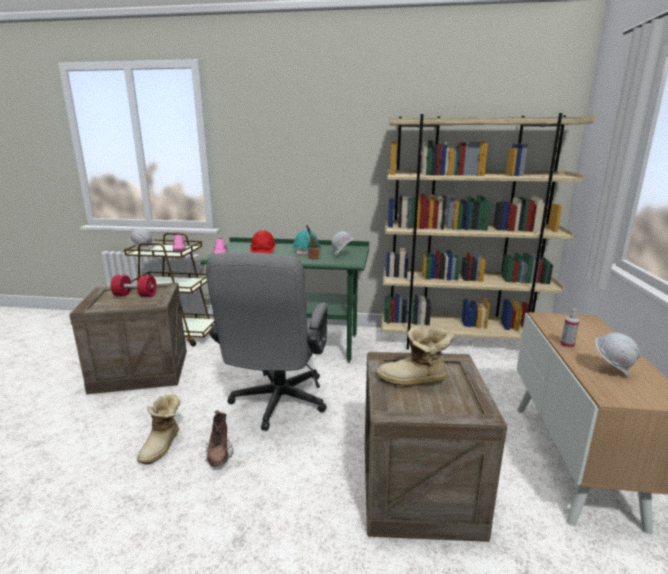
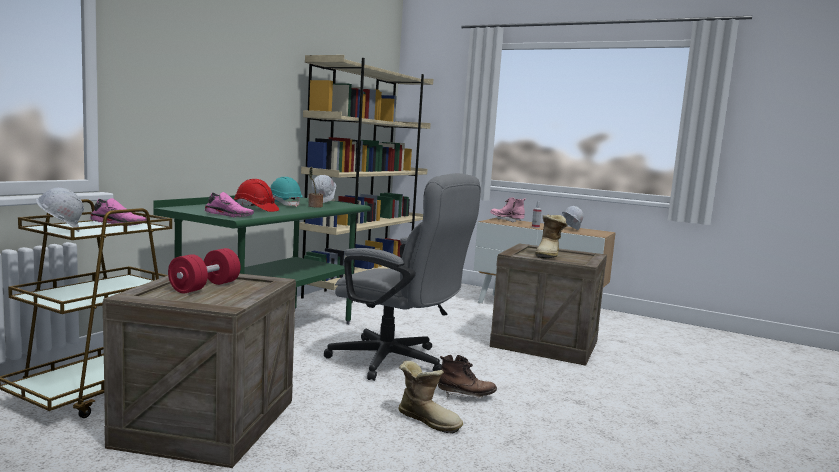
camera: 70 degrees left, 10 degrees down
none -> pink boot [490,197,526,222]

